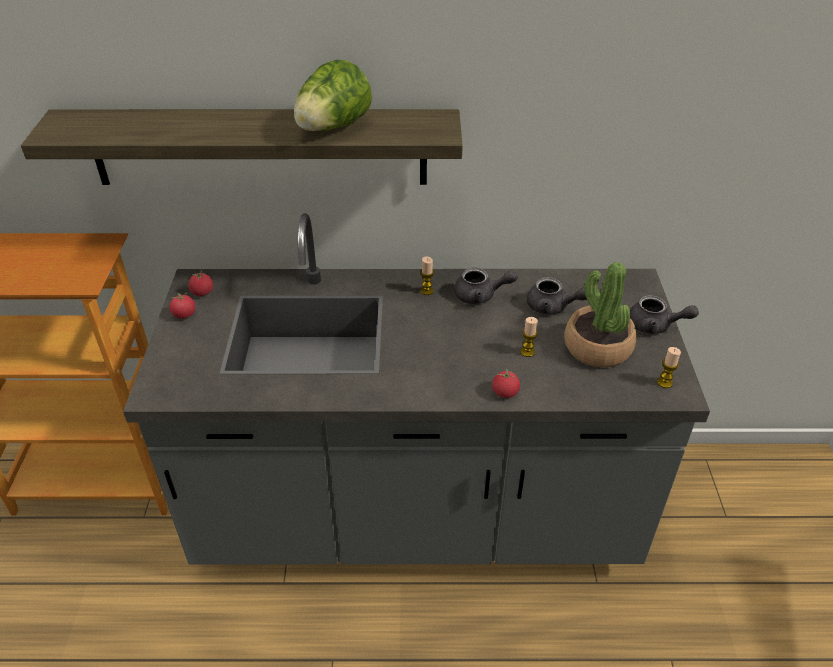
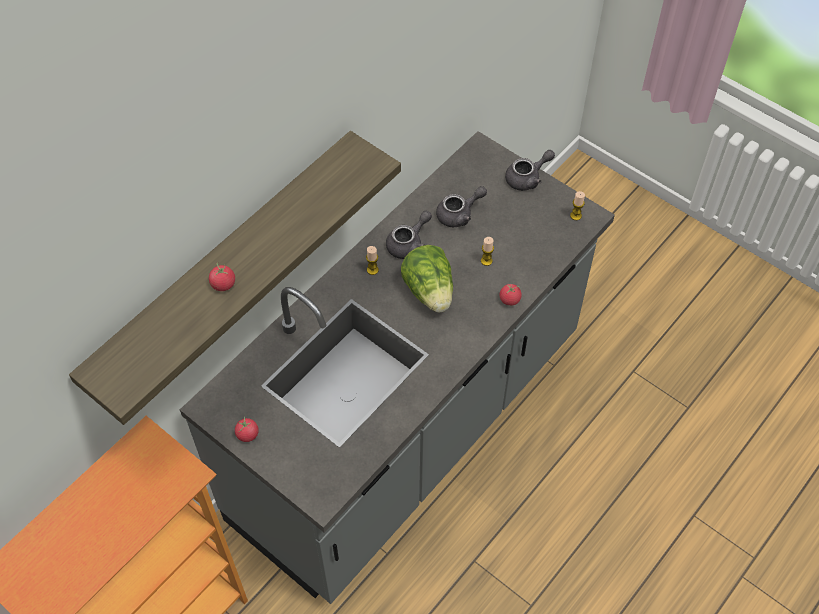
camera: 50 degrees left, 15 degrees up
tomato [188,269,213,296] -> tomato moved to [209,263,235,291]
lettuce [294,60,372,131] -> lettuce moved to [401,245,453,312]
potted plant [564,262,637,367] -> none

